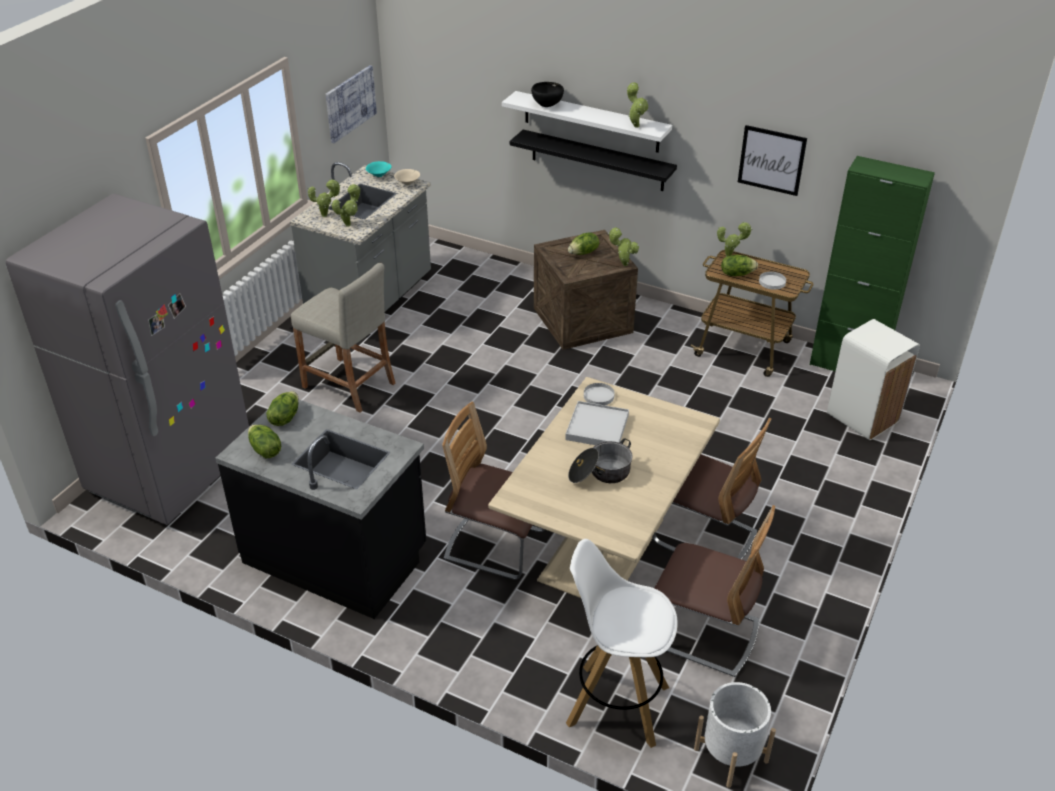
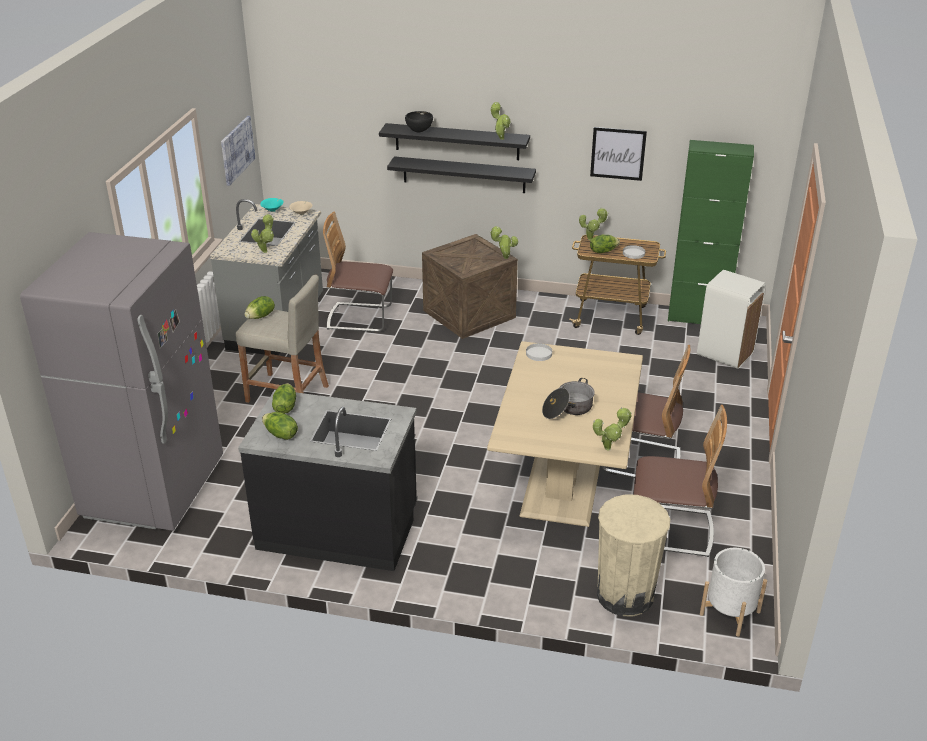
camera: 15 degrees left, 5 degrees down
potted plant [308,179,340,217] -> potted plant moved to [593,407,632,450]
chair [442,402,545,580] -> chair moved to [323,212,393,333]
white shelf [502,91,672,153] -> black shelf [379,123,530,160]
white tray [565,401,629,445] -> none
white stool [566,539,678,748] -> beige trash can [597,494,670,617]
lettuce [568,232,599,255] -> lettuce moved to [244,296,275,319]

